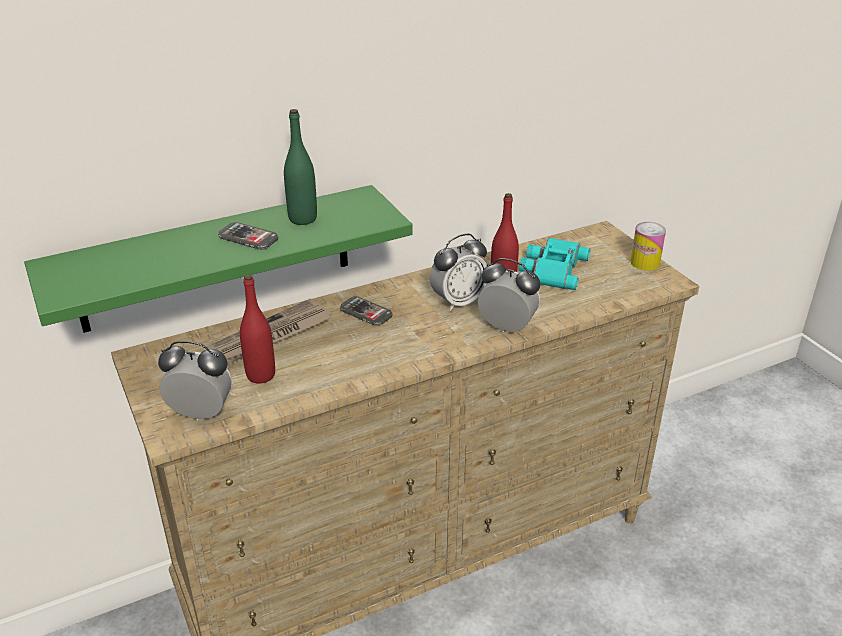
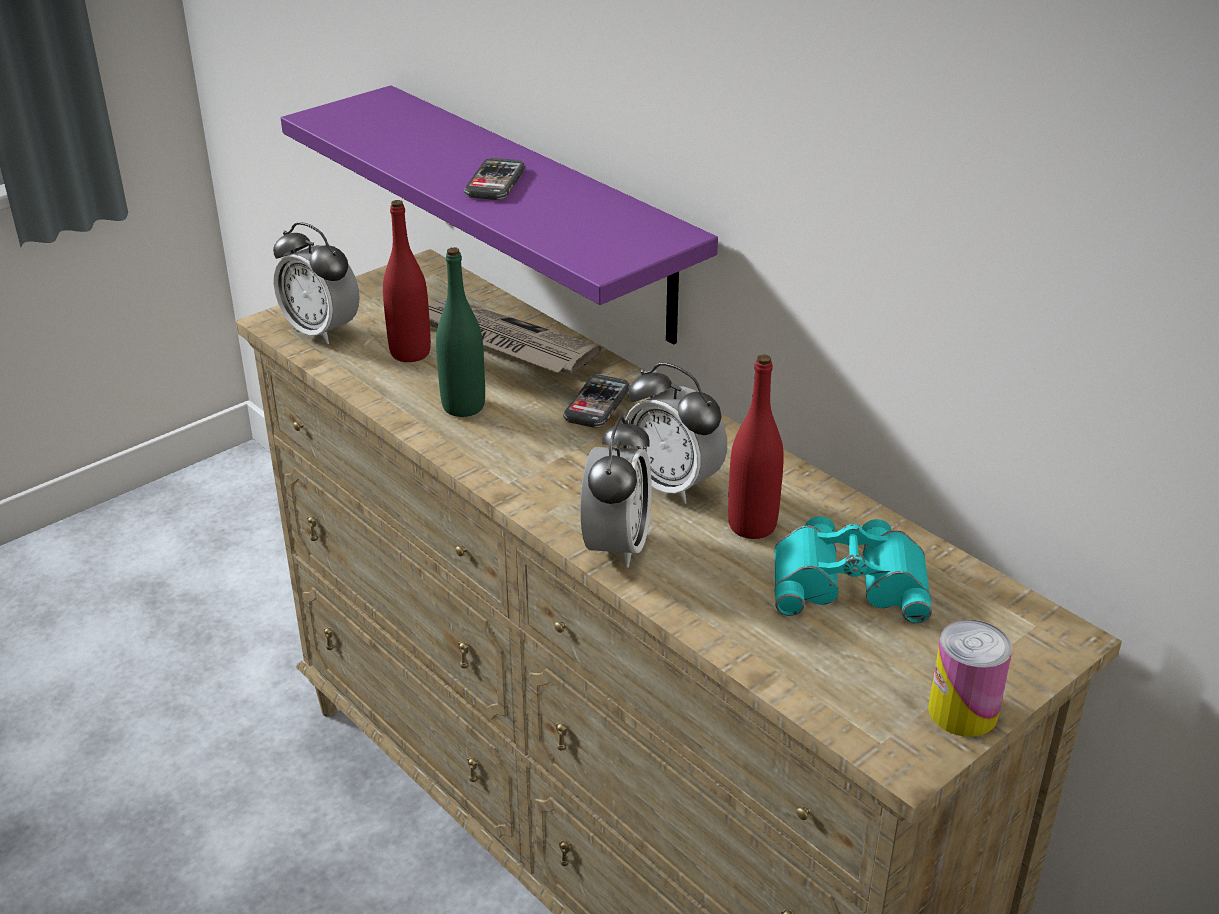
camera: 75 degrees right, 0 degrees up
green shelf [24,185,413,333] -> purple shelf [281,85,718,345]
alarm clock [158,341,232,420] -> alarm clock turned 135 degrees clockwise [273,222,360,345]
green bottle [284,109,317,225] -> green bottle moved to [436,247,485,417]

